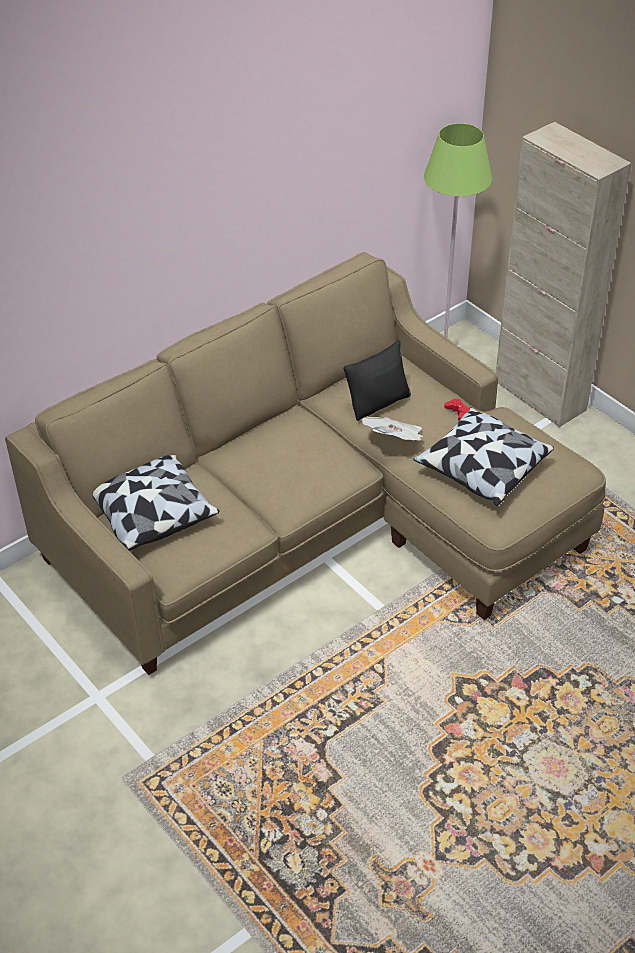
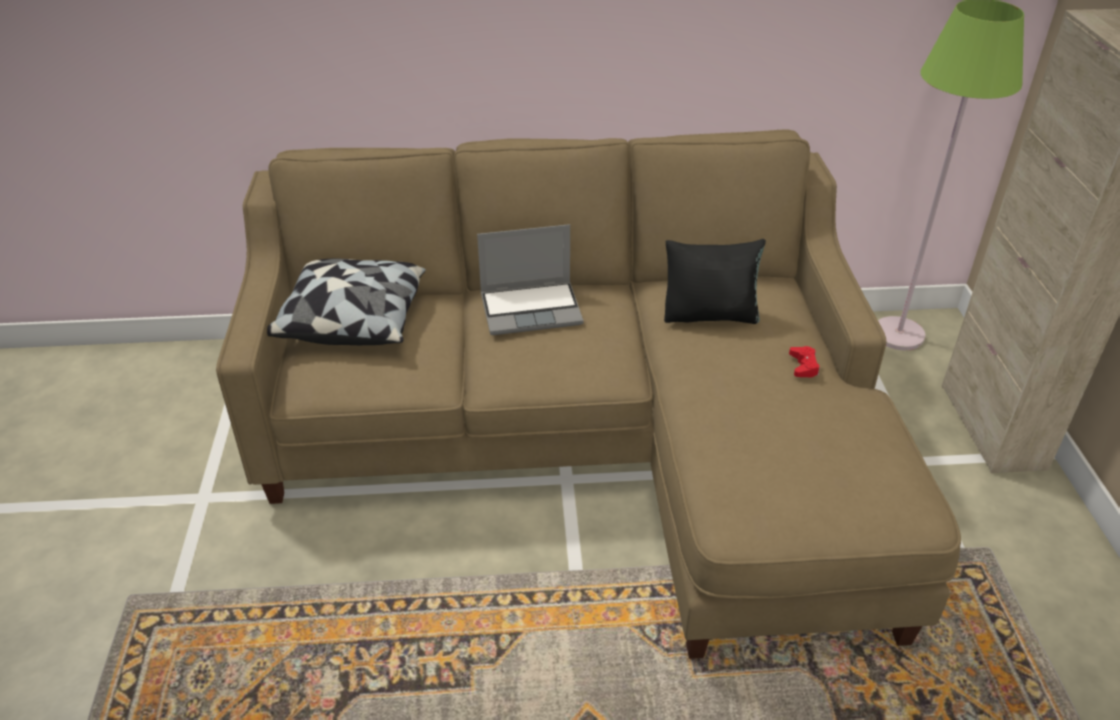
camera: 35 degrees right, 5 degrees down
newspaper [362,417,423,441] -> none
pillow [413,407,554,506] -> none
none -> laptop [477,224,584,335]

